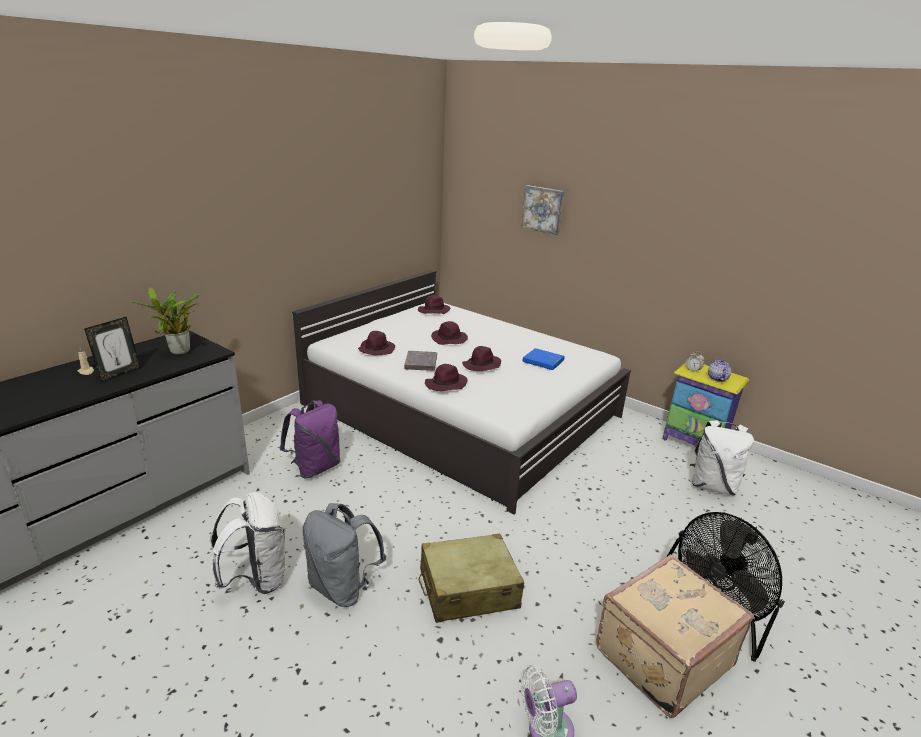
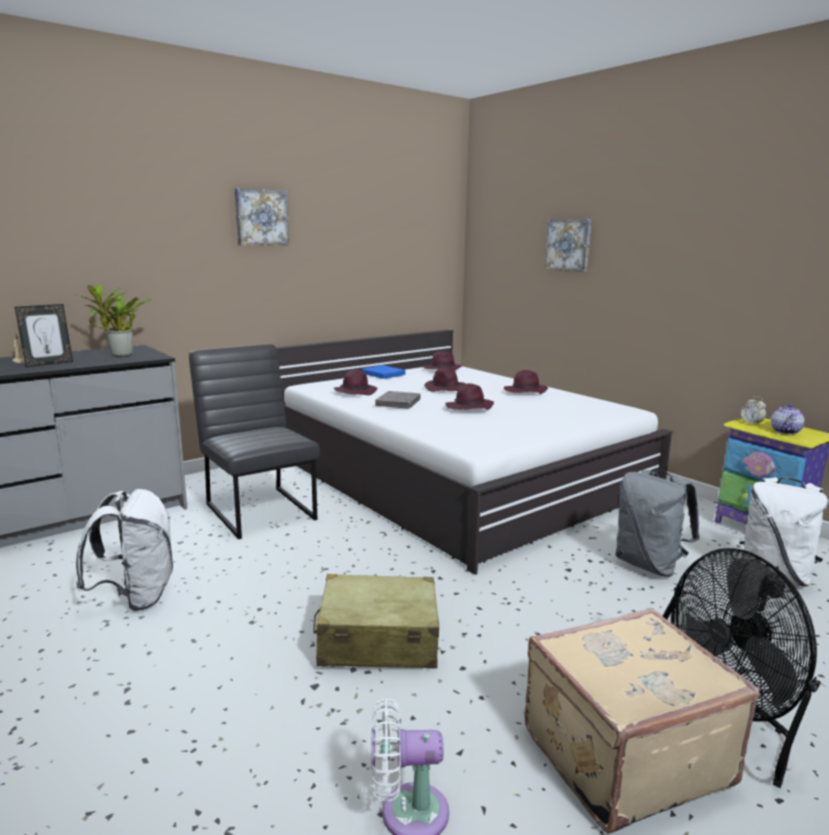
camera: 15 degrees right, 10 degrees down
purple backpack [280,400,341,478] -> grey chair [189,344,320,539]
grey backpack [303,503,386,607] -> grey backpack moved to [615,469,699,577]
purple hat [425,364,468,391] -> purple hat moved to [504,370,548,394]
blue book [523,348,565,370] -> blue book moved to [362,365,405,379]
none -> picture [235,188,289,245]

